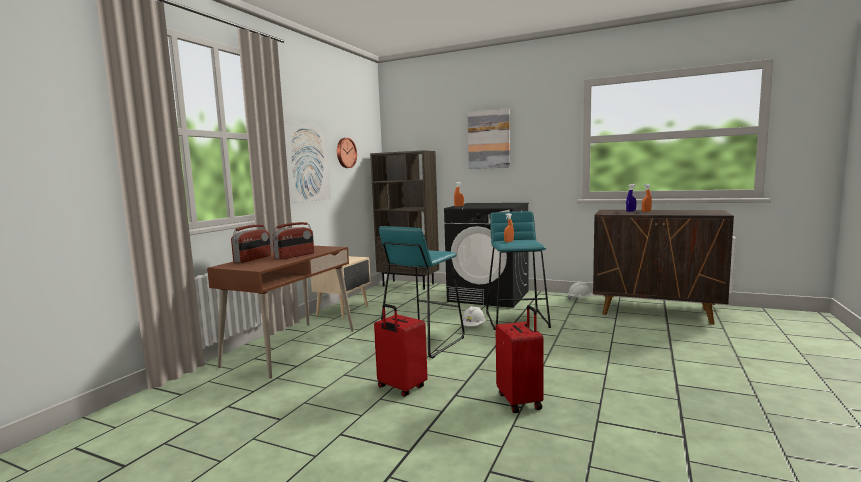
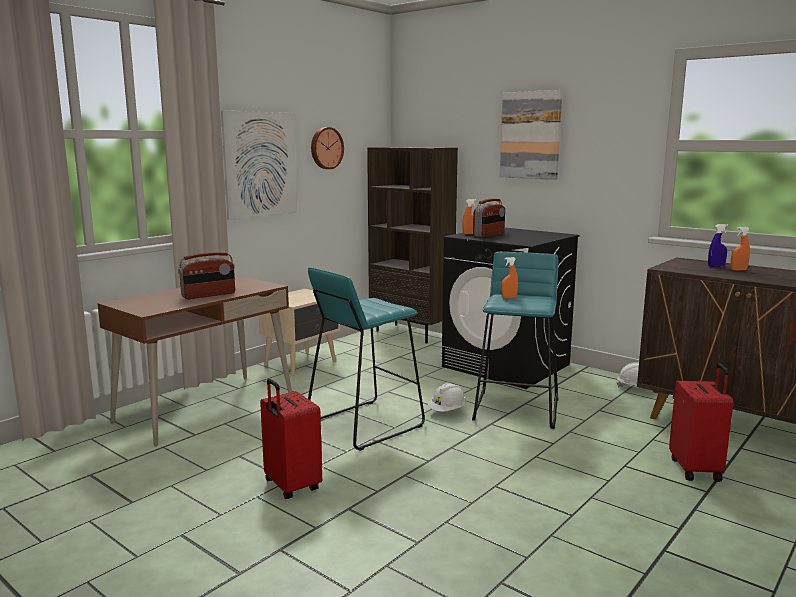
camera: 15 degrees right, 5 degrees up
radio [231,225,271,263] -> radio moved to [473,199,505,237]
red suitcase [495,305,544,413] -> red suitcase moved to [669,363,733,482]

